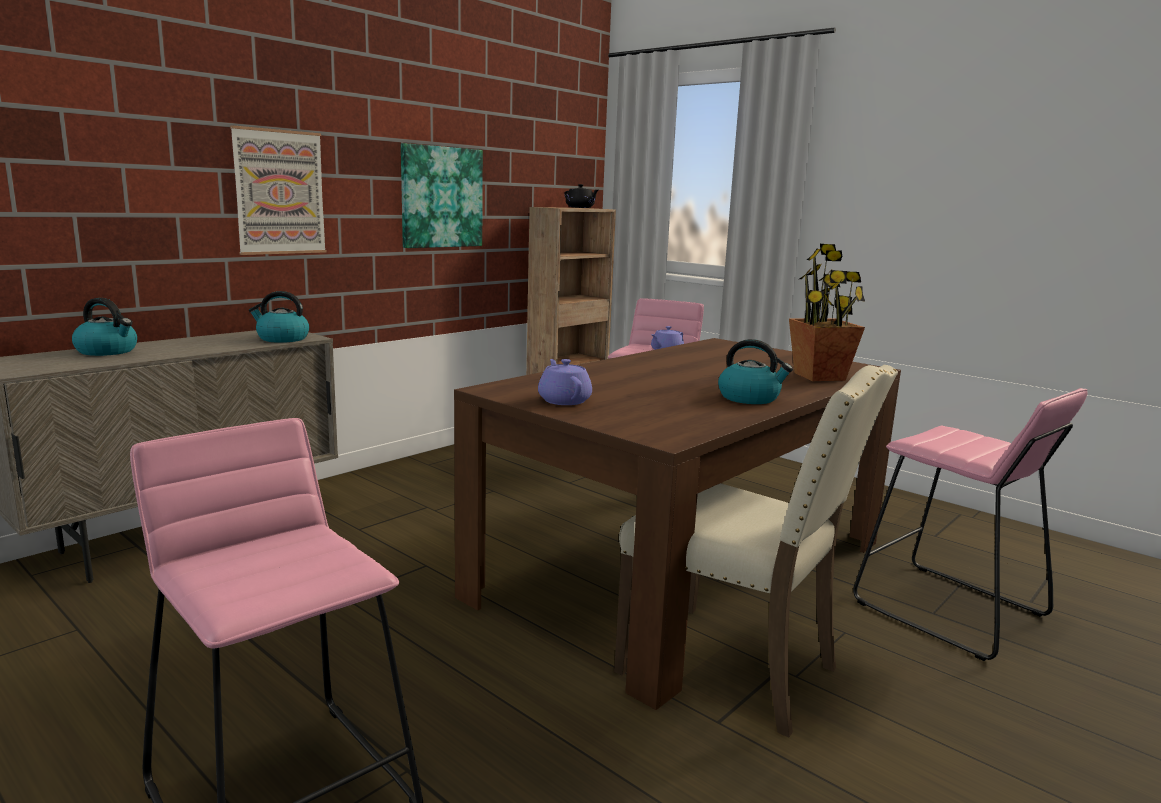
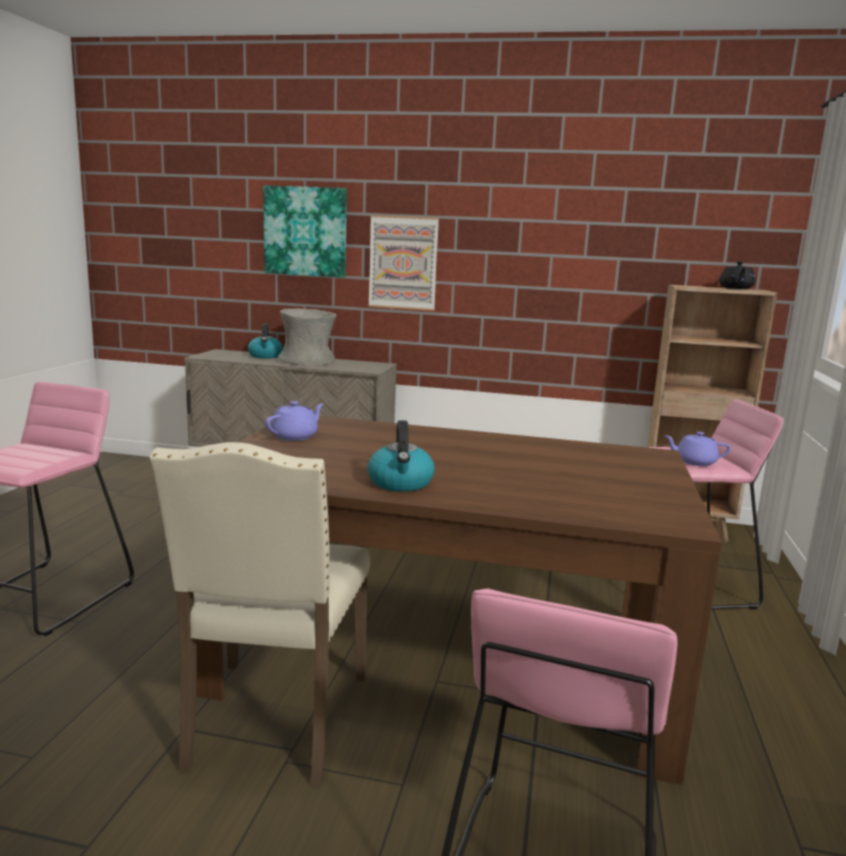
camera: 60 degrees right, 0 degrees up
kettle [249,291,309,343] -> none
picture [401,143,483,248] -> picture moved to [263,185,347,278]
potted plant [789,244,865,381] -> none
none -> grey vase [278,308,337,366]

